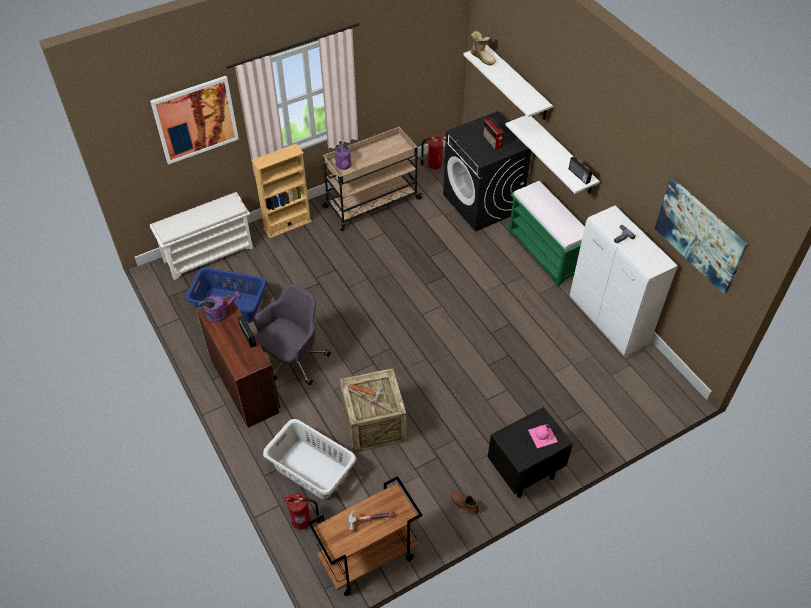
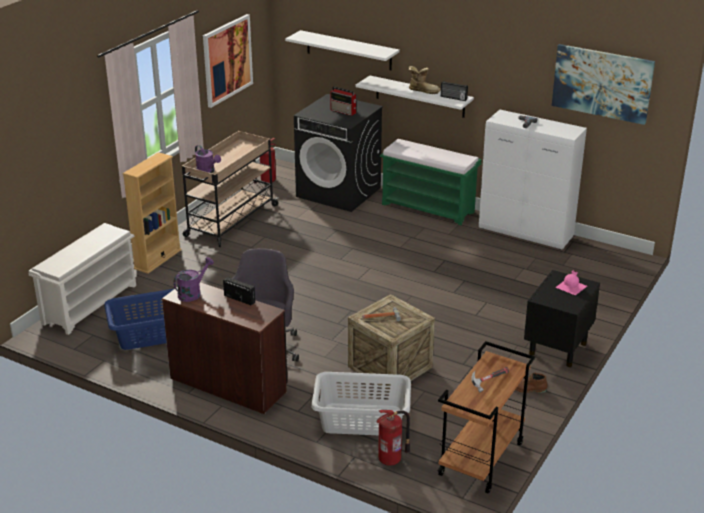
camera: 30 degrees left, 20 degrees down
picture [150,76,239,164] -> picture moved to [203,14,253,108]
boot [471,31,496,66] -> boot moved to [409,66,441,94]

